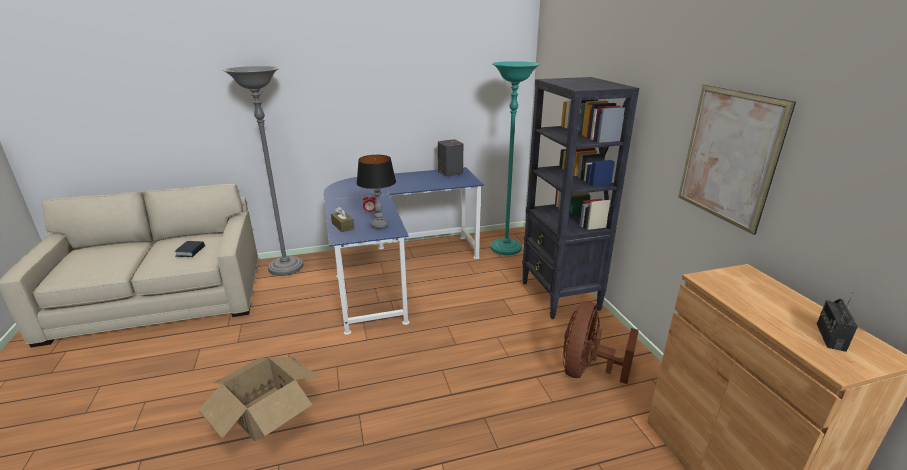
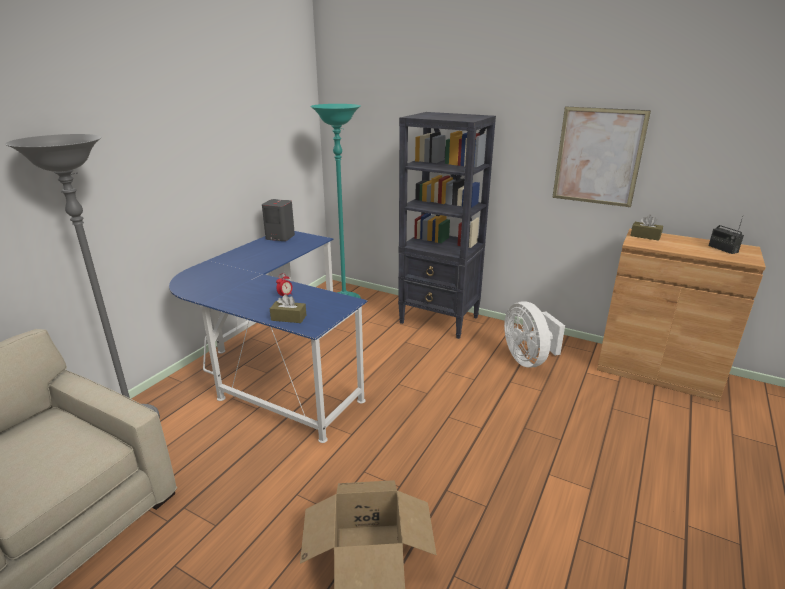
camera: 45 degrees left, 0 degrees up
book [175,241,205,257] -> none
table lamp [356,155,396,229] -> none
brown fan [563,301,639,384] -> white fan [504,301,565,368]
none -> brown tissue box [630,215,663,241]

